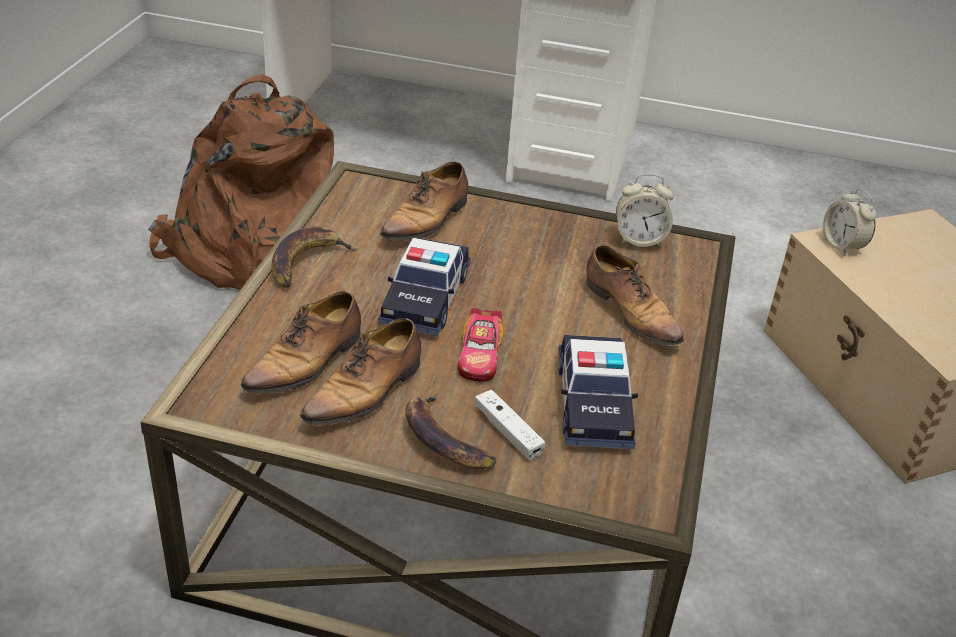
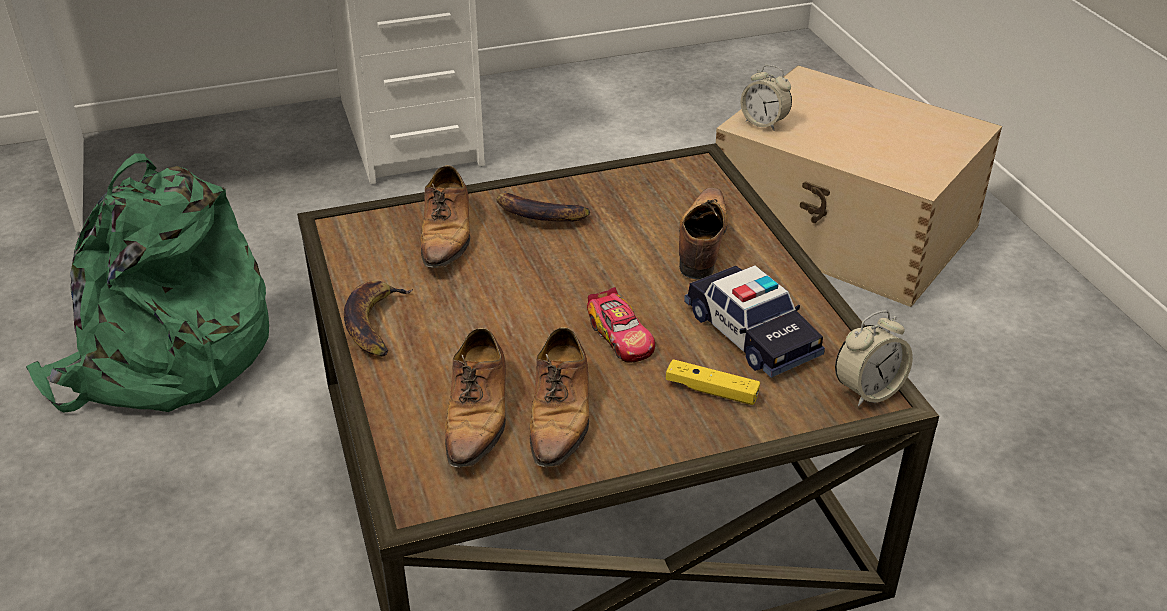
camera: 30 degrees left, 0 degrees up
brown backpack [148,74,334,290] -> green backpack [26,153,269,412]
toy car [378,238,471,336] -> none
banana [406,394,496,469] -> banana moved to [497,191,590,222]
white game controller [474,390,545,460] -> yellow game controller [666,359,760,405]
shoe [587,245,684,349] -> shoe turned 105 degrees counterclockwise [679,188,728,280]
alarm clock [616,174,674,247] -> alarm clock moved to [835,310,913,407]

